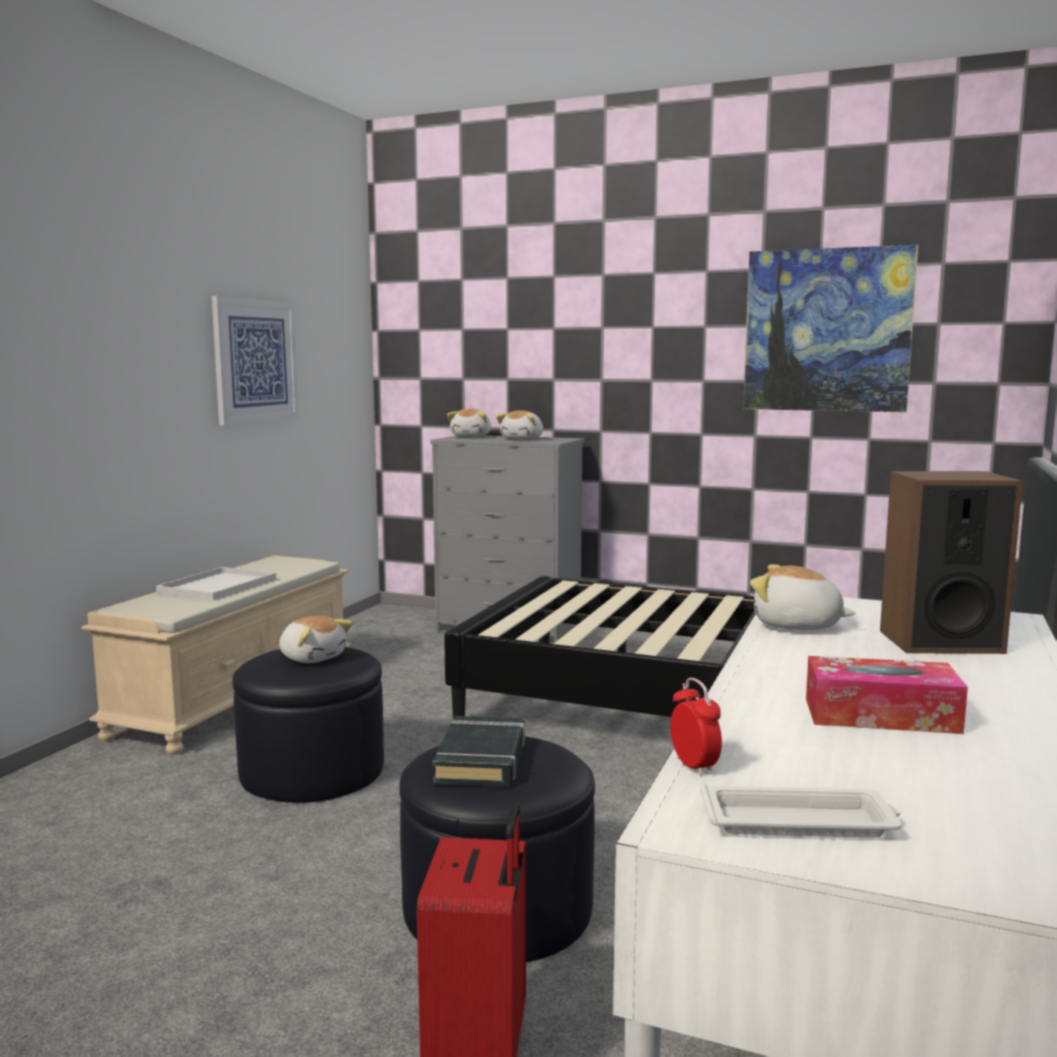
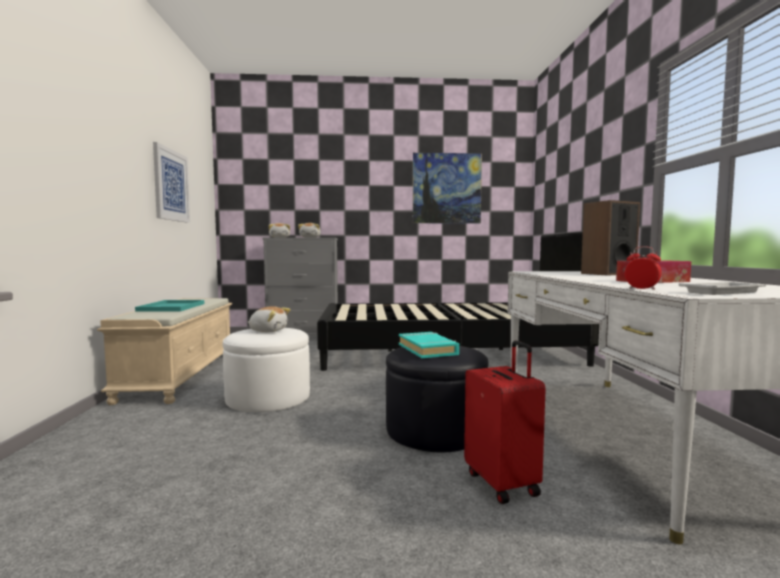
camera: 25 degrees left, 5 degrees down
white tray [156,567,276,600] -> turquoise tray [135,300,204,312]
black ottoman [232,647,384,803] -> white ottoman [223,328,310,412]
black book [433,716,525,787] -> turquoise book [399,332,459,358]
plush toy [750,564,856,630] -> none

